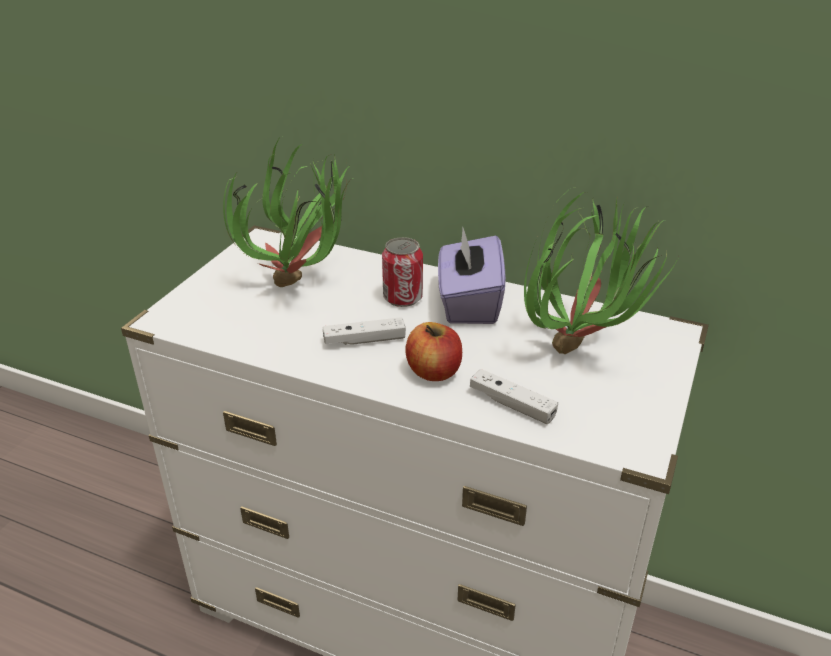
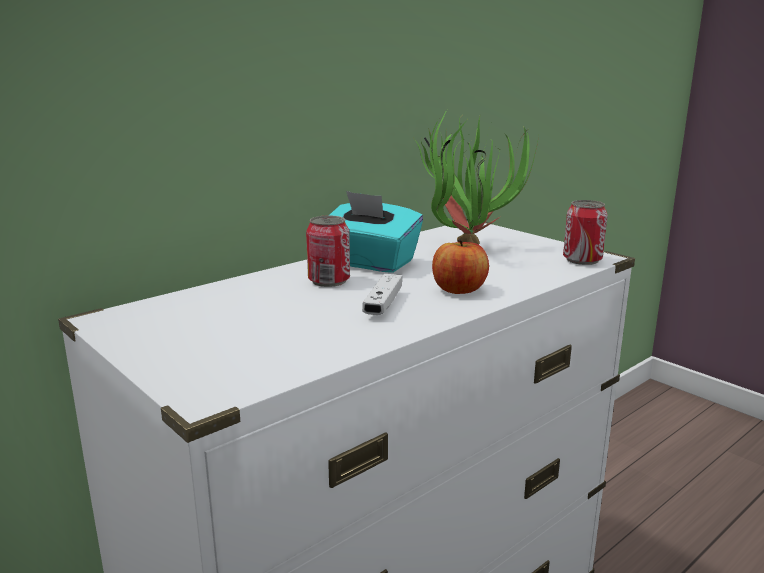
camera: 65 degrees left, 15 degrees down
potted plant [223,139,352,287] -> none
purple tissue box [438,228,506,324] -> turquoise tissue box [328,191,423,273]
white game controller [470,369,558,424] -> none
none -> can [563,200,608,265]

